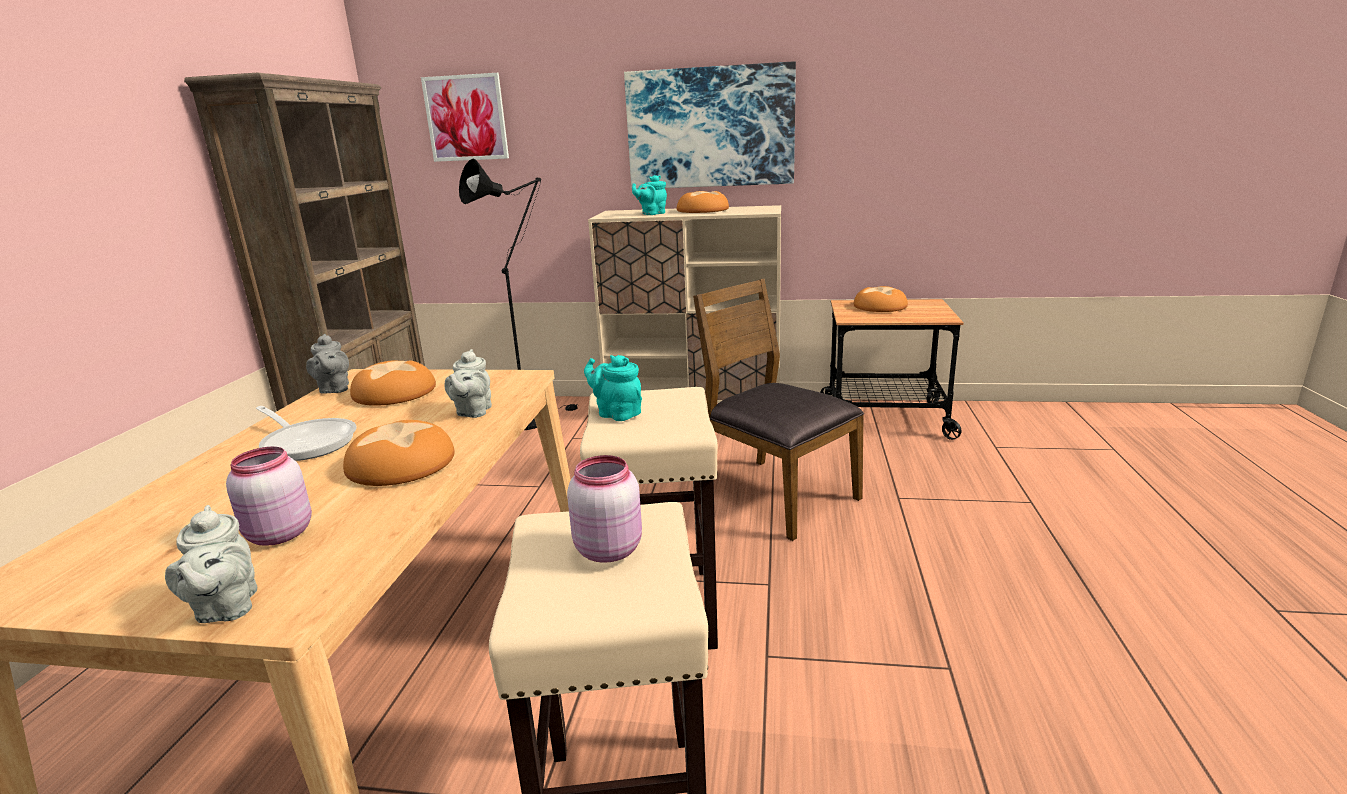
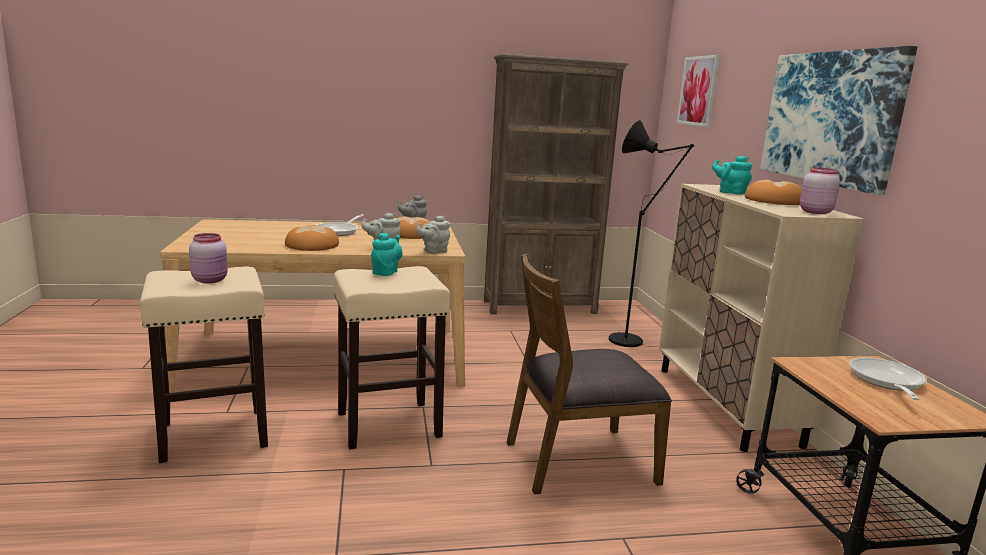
camera: 70 degrees right, 5 degrees down
grey teapot [165,505,257,623] -> grey teapot moved to [416,215,450,254]
pink jar [226,446,312,546] -> pink jar moved to [800,167,840,214]
brown chair [693,279,864,541] -> brown chair turned 135 degrees counterclockwise [507,254,672,494]
bread [854,286,908,312] -> frying pan [849,357,927,400]

